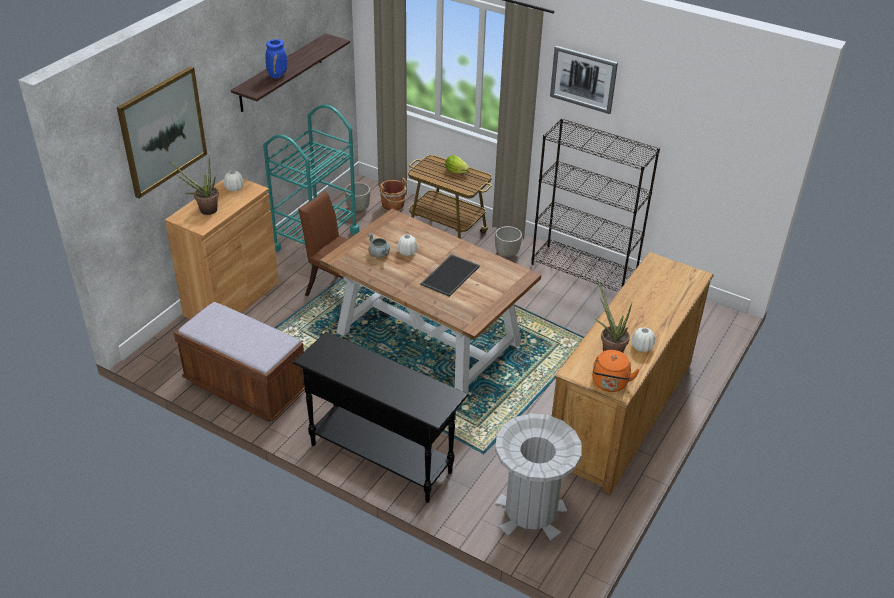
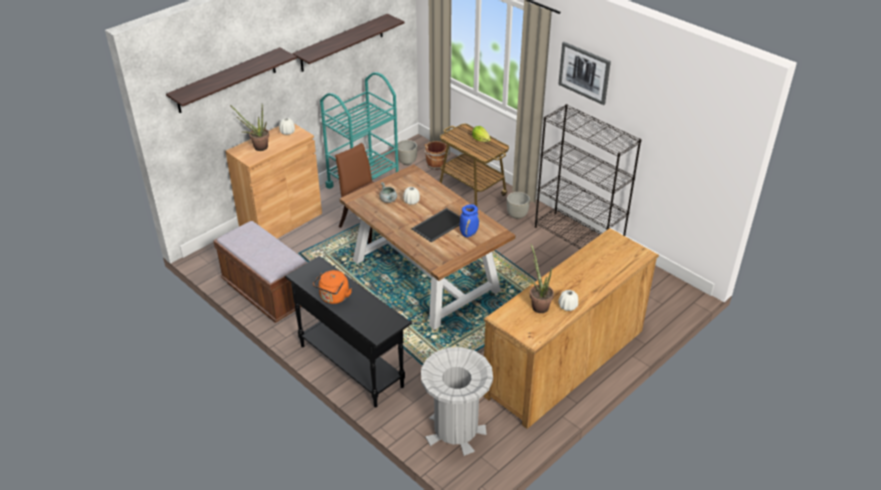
camera: 15 degrees right, 0 degrees up
picture [117,66,207,198] -> shelf [166,47,297,113]
blue vase [266,39,288,78] -> blue vase moved to [460,204,479,237]
orange kettle [592,350,640,392] -> orange kettle moved to [313,270,352,304]

